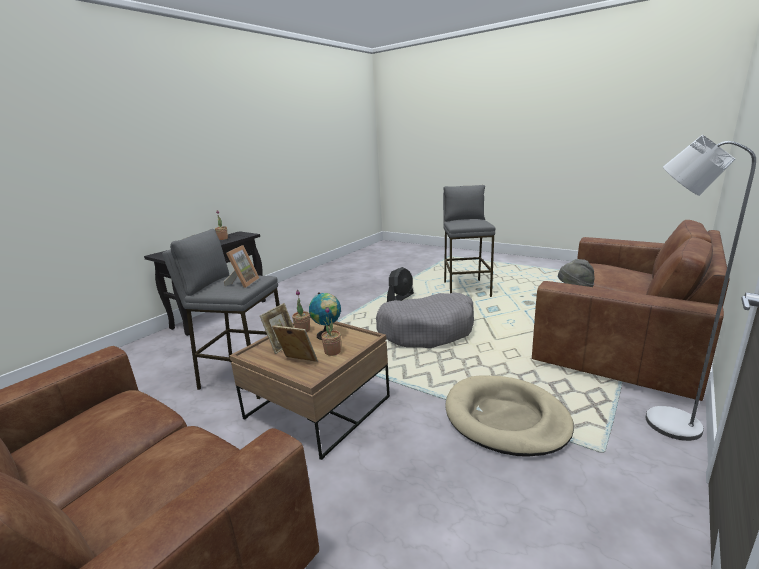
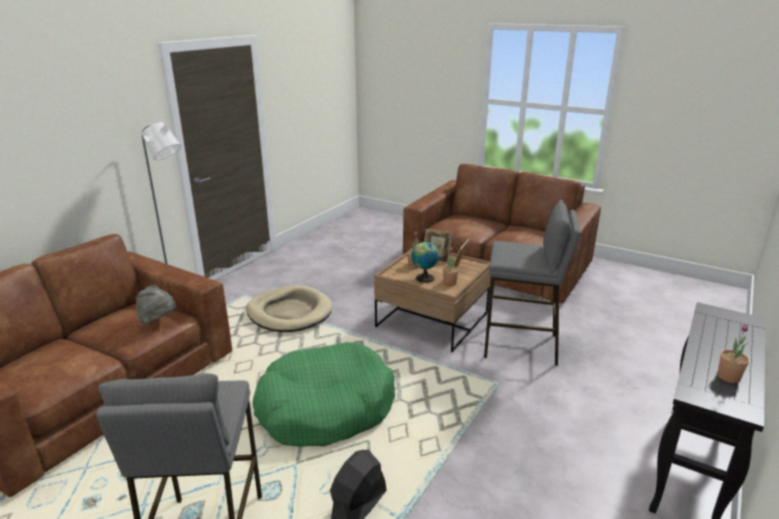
camera: 175 degrees right, 5 degrees up
picture frame [224,245,259,288] -> none
grey dog bed [376,292,474,348] -> green dog bed [253,342,395,447]

